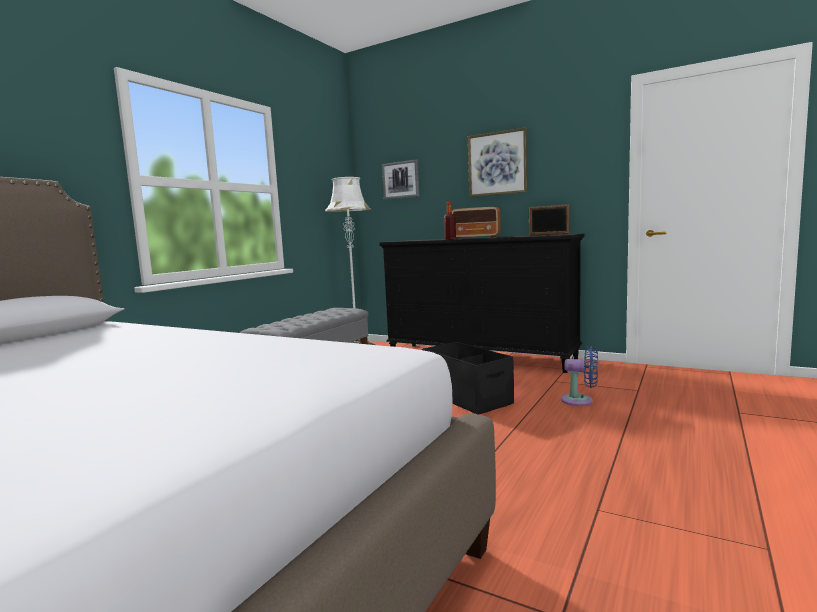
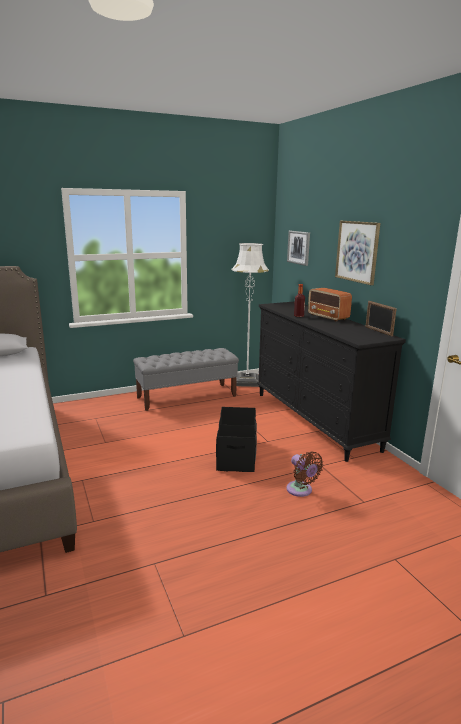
camera: 35 degrees right, 10 degrees up
blue fan [561,346,598,406] -> brown fan [286,451,323,497]

